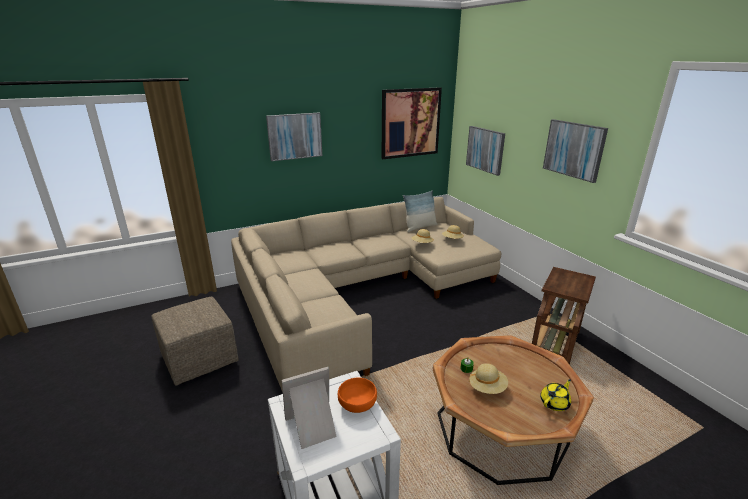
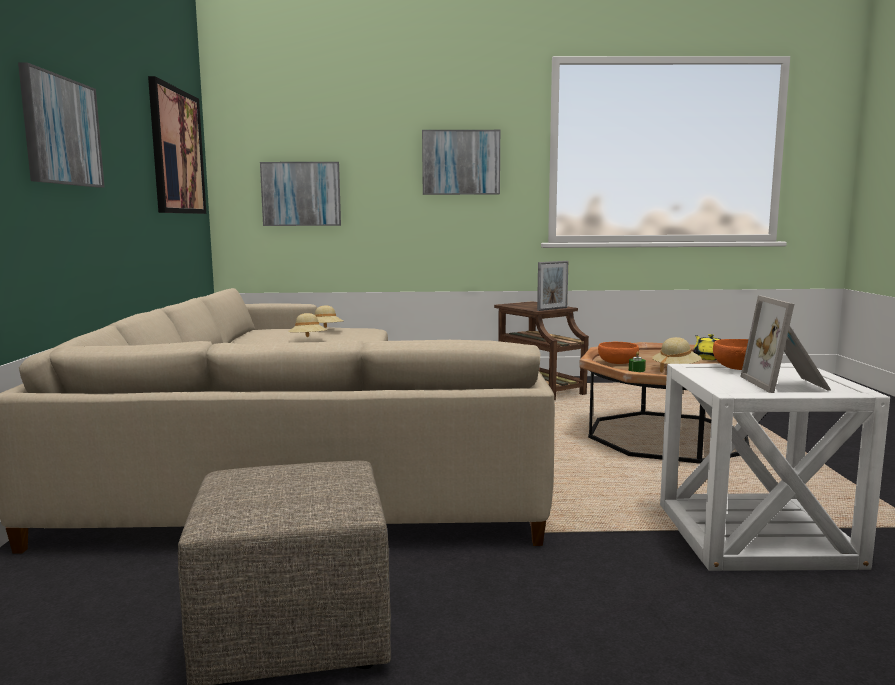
camera: 65 degrees left, 15 degrees down
pillow [403,190,438,232] -> none
none -> picture frame [537,261,568,311]
none -> orange bowl [598,342,639,364]

